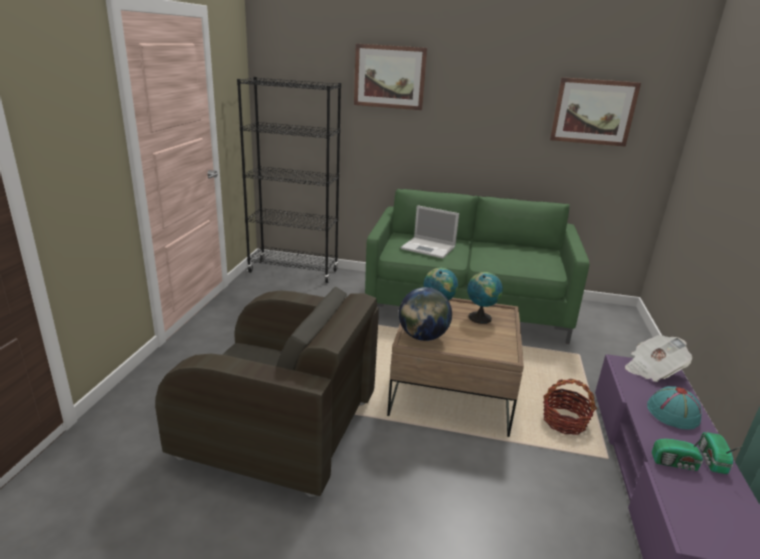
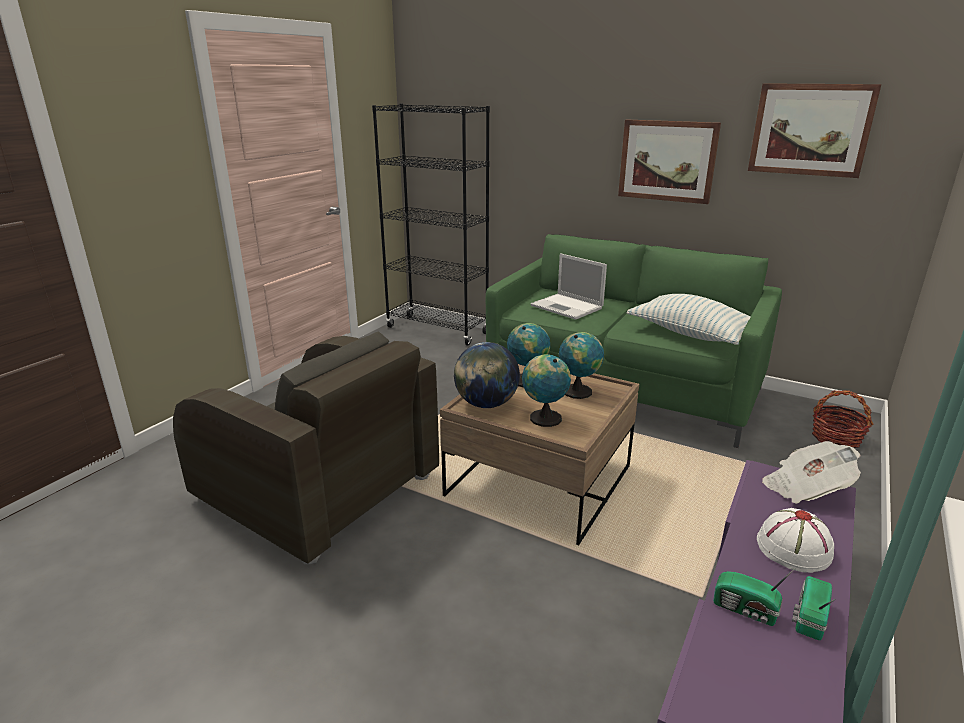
camera: 20 degrees right, 0 degrees up
picture [354,44,427,110] -> picture moved to [618,120,721,204]
basket [543,379,597,435] -> basket moved to [812,390,873,448]
turquoise hat [647,386,702,430] -> white hat [757,508,834,573]
none -> globe [522,354,571,427]
none -> pillow [627,294,751,345]

